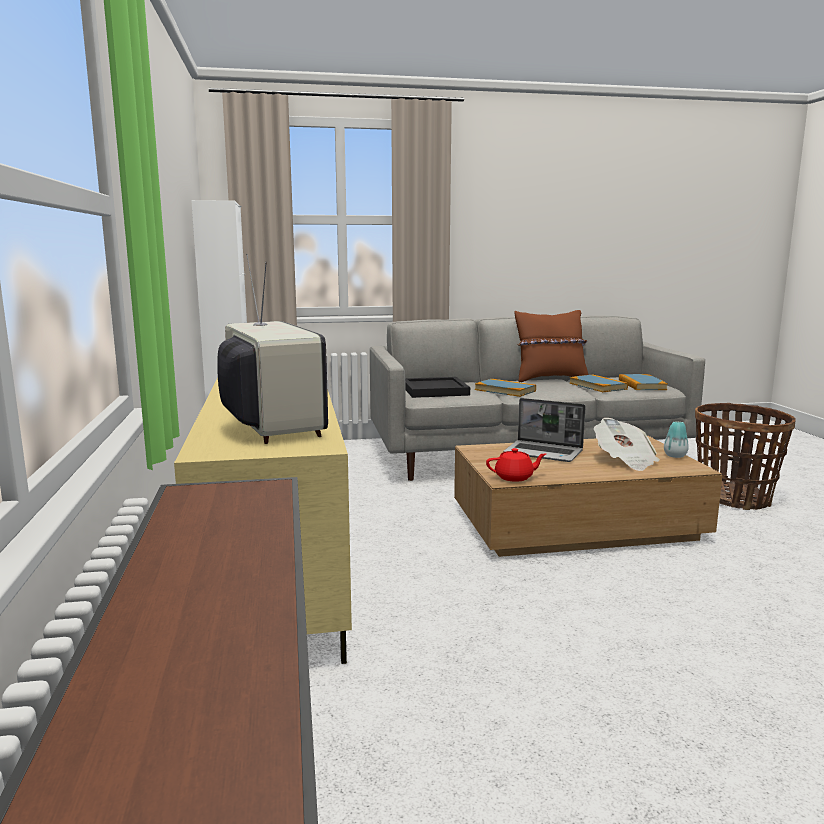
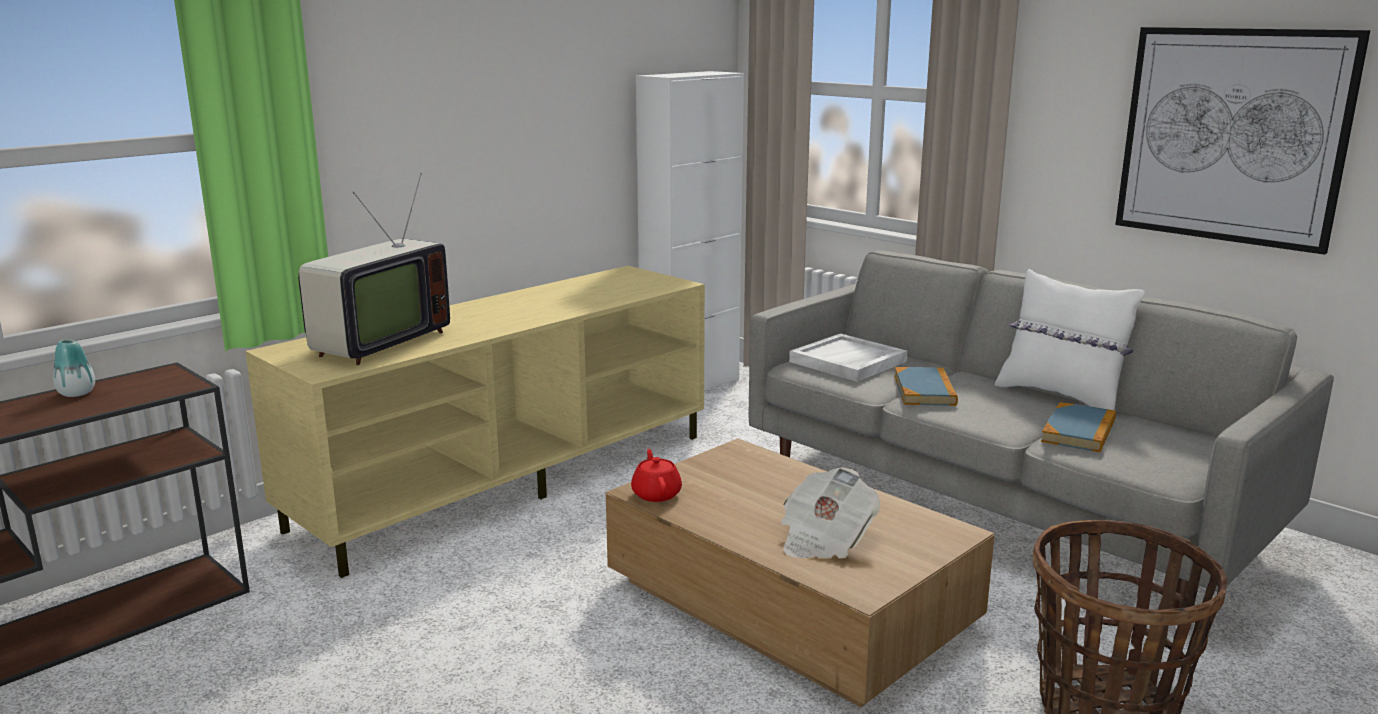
camera: 55 degrees right, 5 degrees up
black tray [405,377,470,398] -> white tray [789,333,907,382]
red teapot [486,448,546,482] -> red teapot turned 150 degrees counterclockwise [631,449,682,502]
laptop [504,398,586,462] -> none
brown pillow [514,310,588,382] -> white pillow [995,269,1145,410]
book [619,374,668,390] -> none
vase [664,422,689,458] -> vase moved to [53,340,95,397]
none -> picture [1115,27,1370,255]

